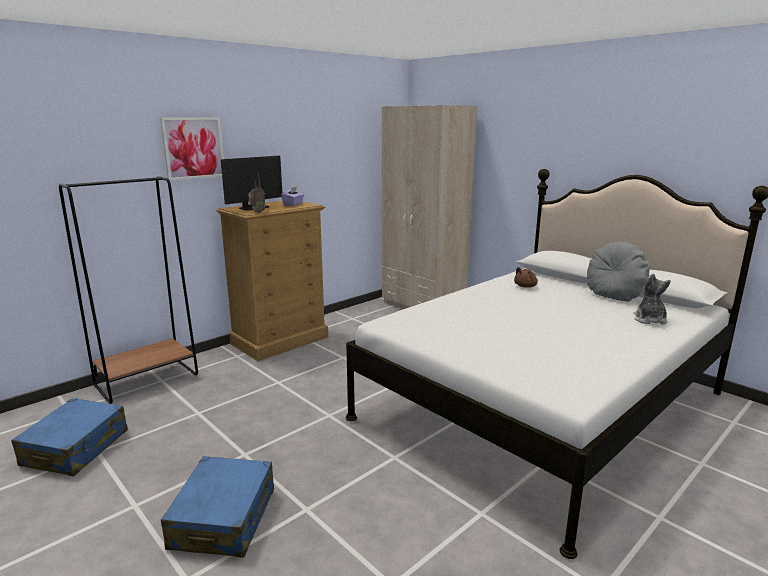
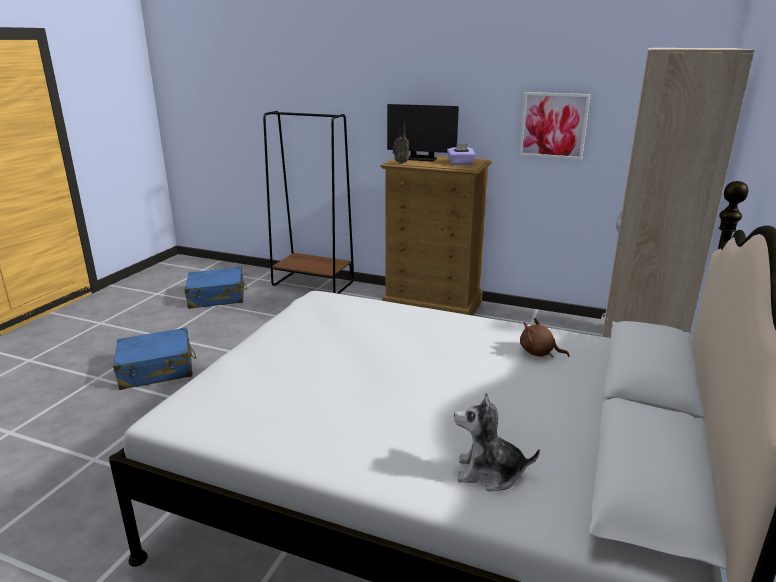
camera: 65 degrees right, 5 degrees up
picture [160,117,224,181] -> picture moved to [519,92,590,160]
grey pillow [587,242,650,302] -> none
plush toy [633,274,671,325] -> plush toy turned 150 degrees counterclockwise [454,393,540,491]

